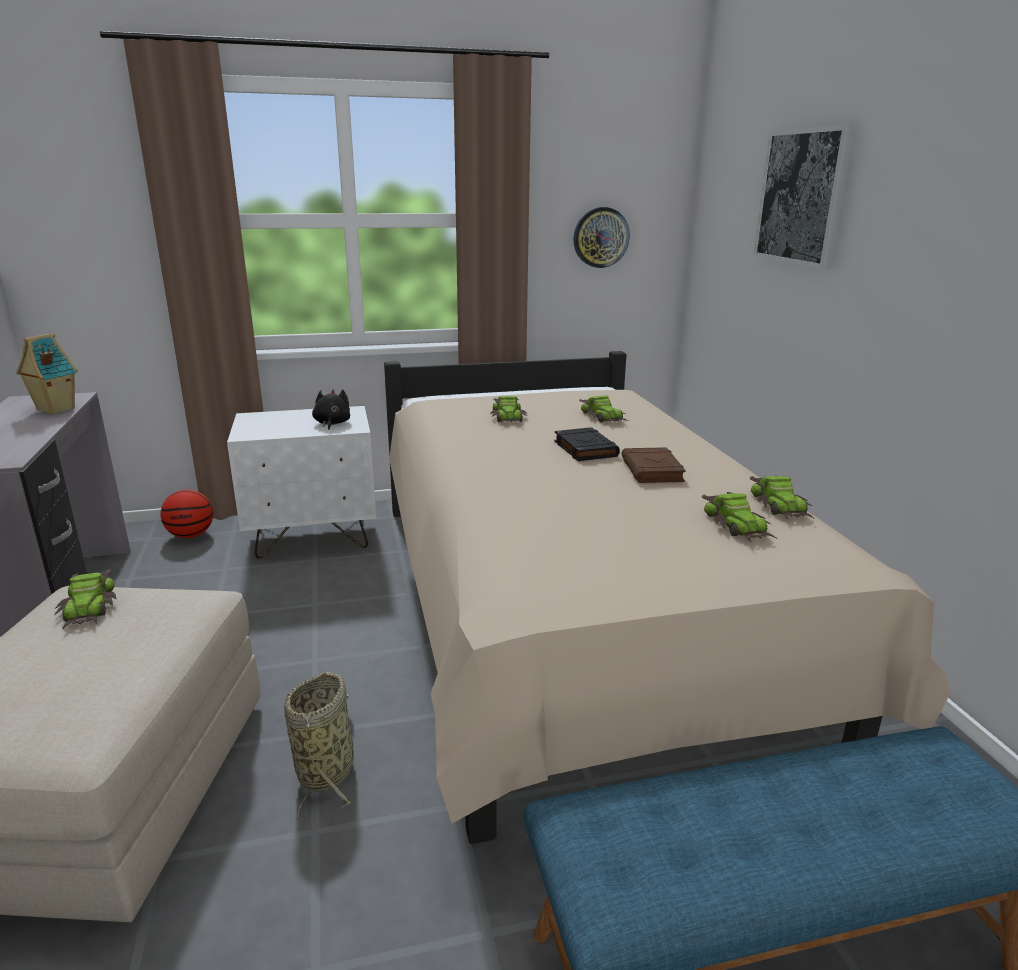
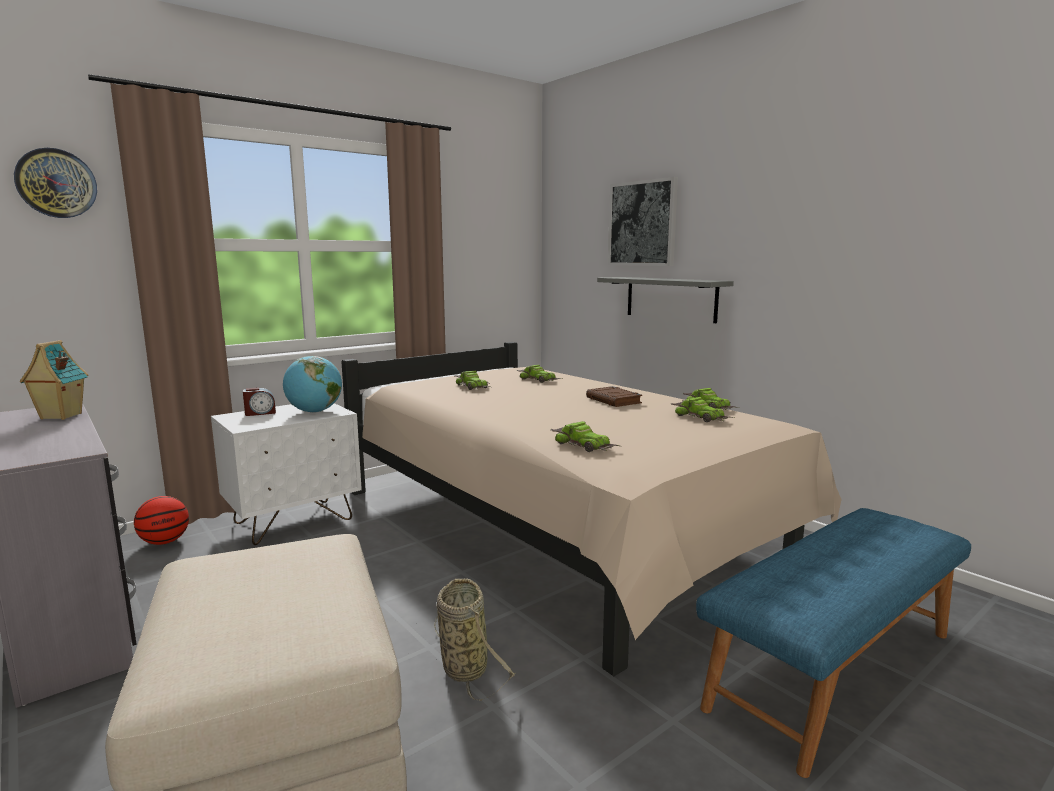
camera: 25 degrees left, 10 degrees down
toy car [54,569,116,628] -> toy car moved to [551,421,619,452]
black plush toy [312,390,350,430] -> globe [283,356,342,413]
black book [554,427,620,461] -> none
wall clock [573,207,630,268] -> wall clock moved to [14,148,97,218]
none -> alarm clock [243,387,276,416]
none -> grey shelf [597,277,734,323]

